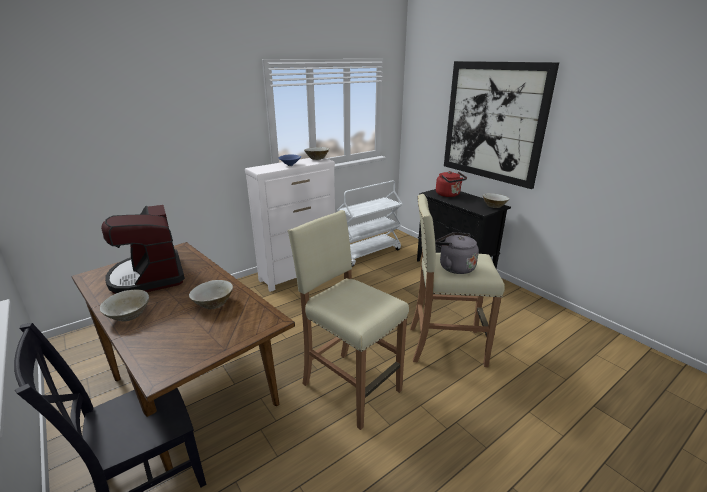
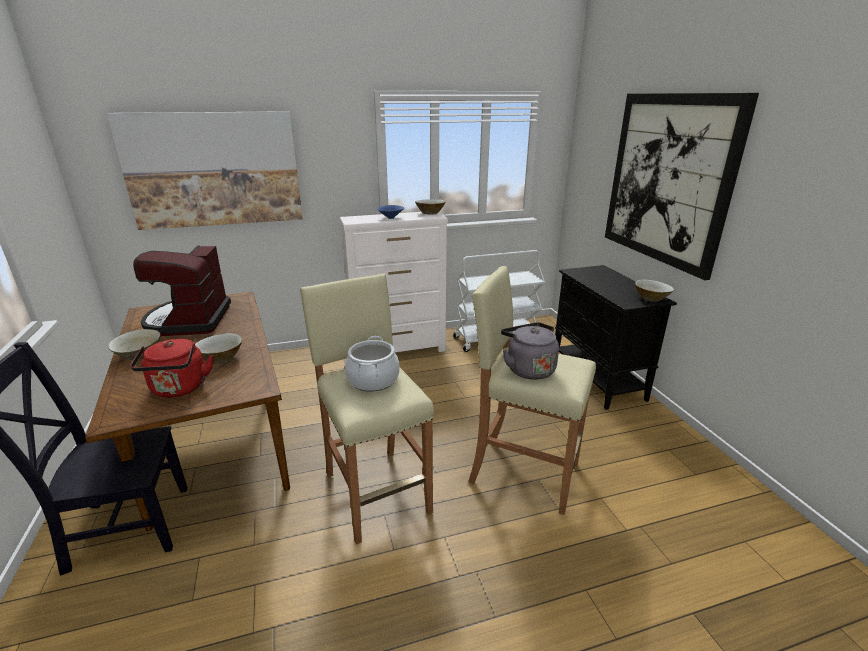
camera: 20 degrees right, 0 degrees up
red kettle [436,171,467,197] -> red kettle moved to [130,339,213,398]
none -> picture [107,111,303,230]
none -> cooking pot [345,336,400,392]

